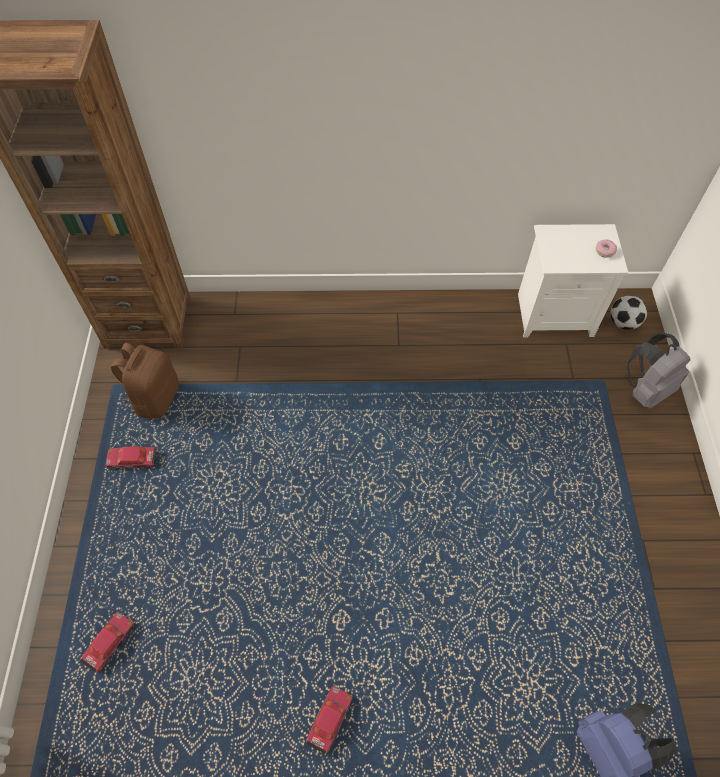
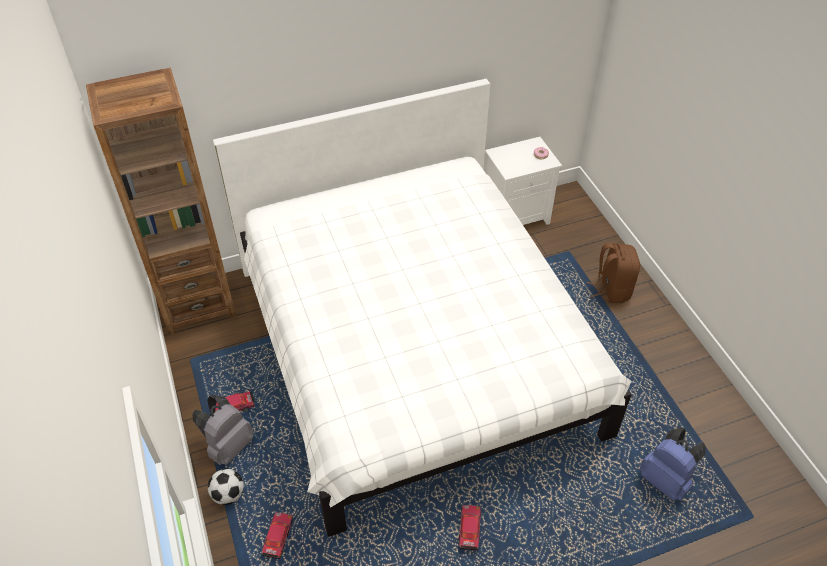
camera: 20 degrees left, 10 degrees down
brown backpack [111,343,179,419] -> brown backpack moved to [587,243,640,303]
football [611,296,647,330] -> football moved to [208,468,244,505]
grey backpack [627,332,690,409] -> grey backpack moved to [192,395,253,465]
none -> white bed [213,79,631,537]

